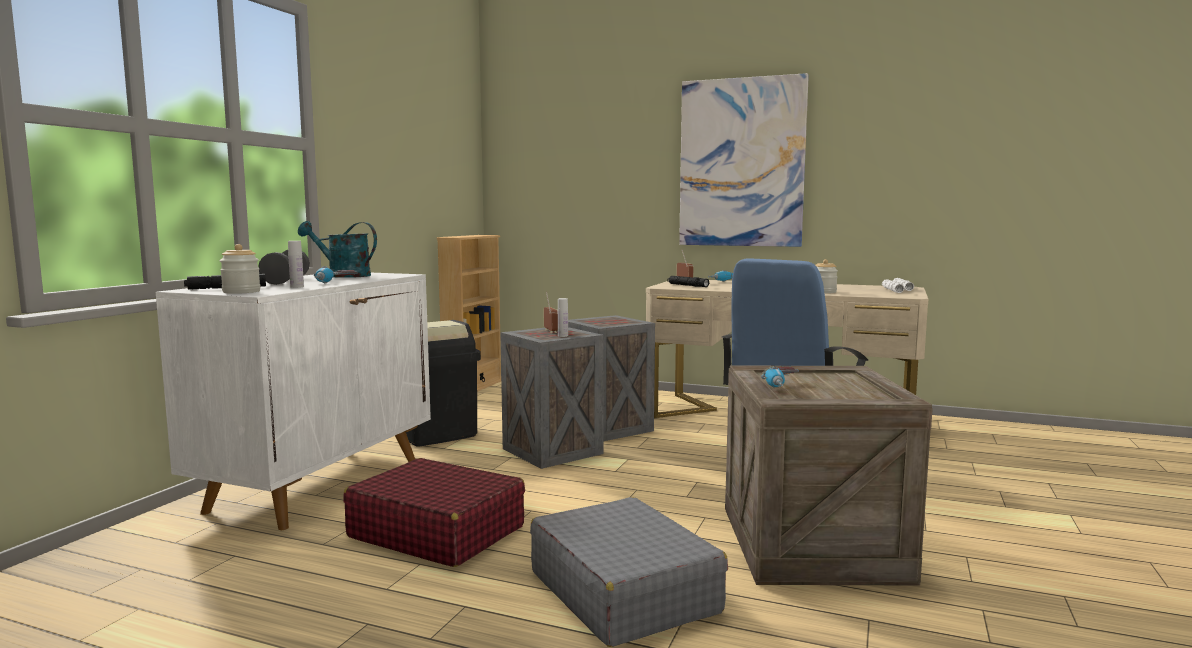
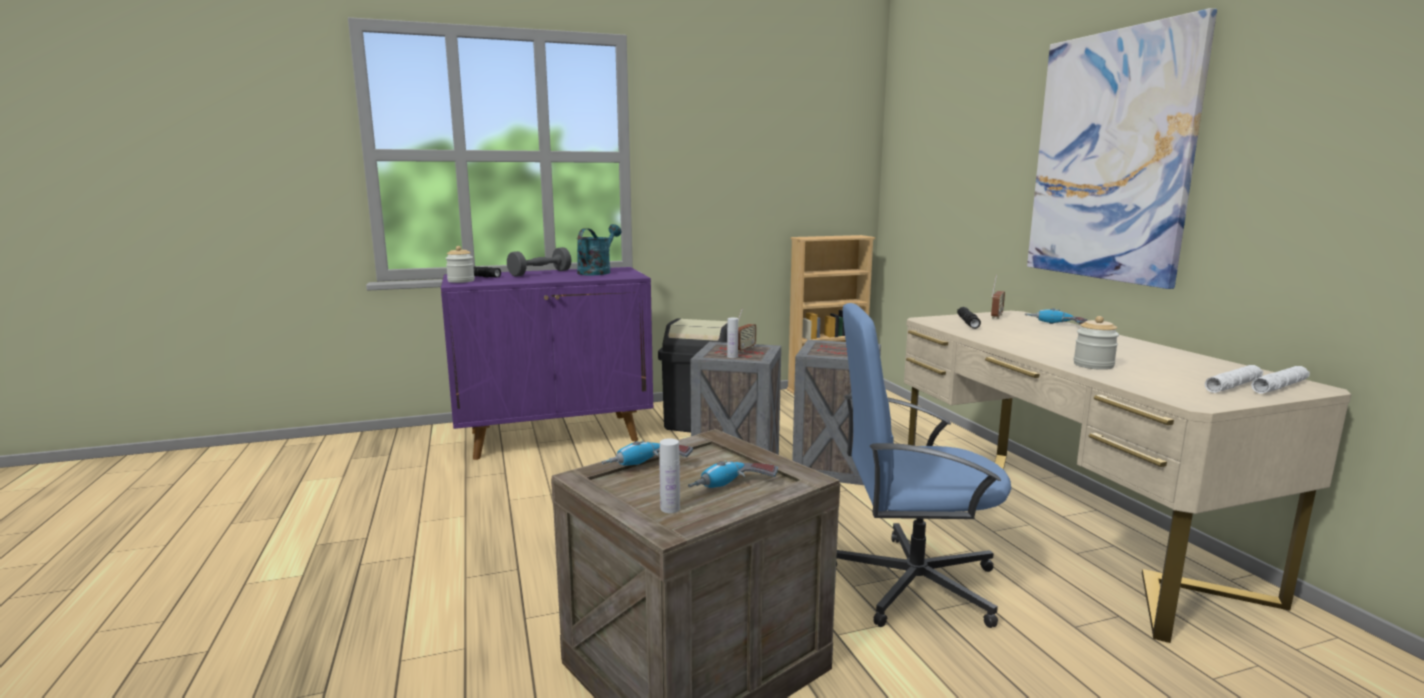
camera: 50 degrees right, 5 degrees up
white cabinet [156,273,431,530] -> purple cabinet [441,267,653,460]
white bottle [288,241,304,288] -> white bottle moved to [659,438,680,513]
turquoise watering can [298,221,377,278] -> turquoise watering can turned 45 degrees clockwise [577,224,621,275]
power drill [314,266,358,283] -> power drill moved to [688,460,778,488]
red suitcase [343,458,525,567] -> none
grey suitcase [530,497,728,647] -> none

